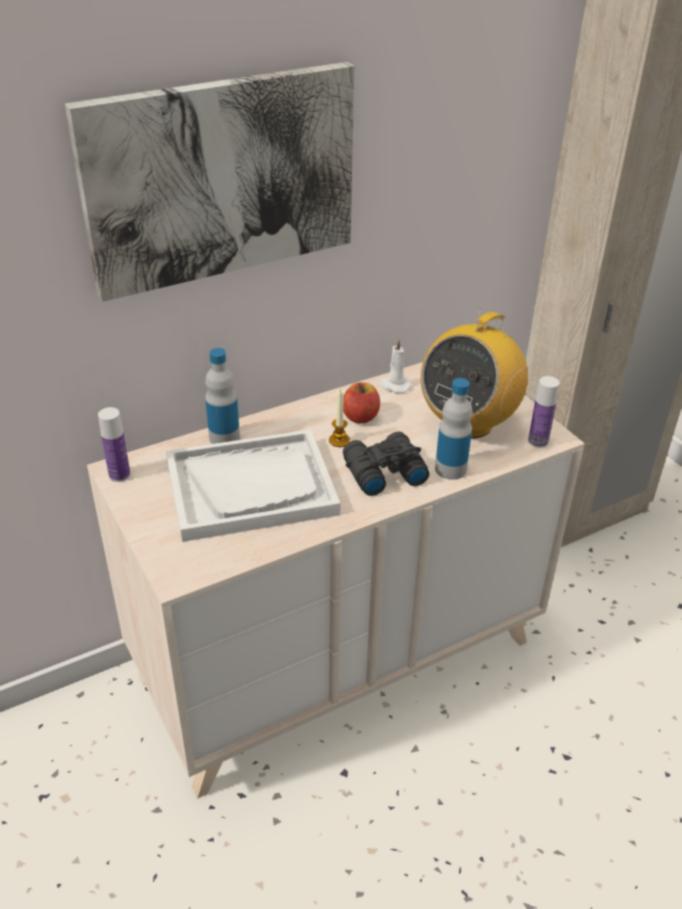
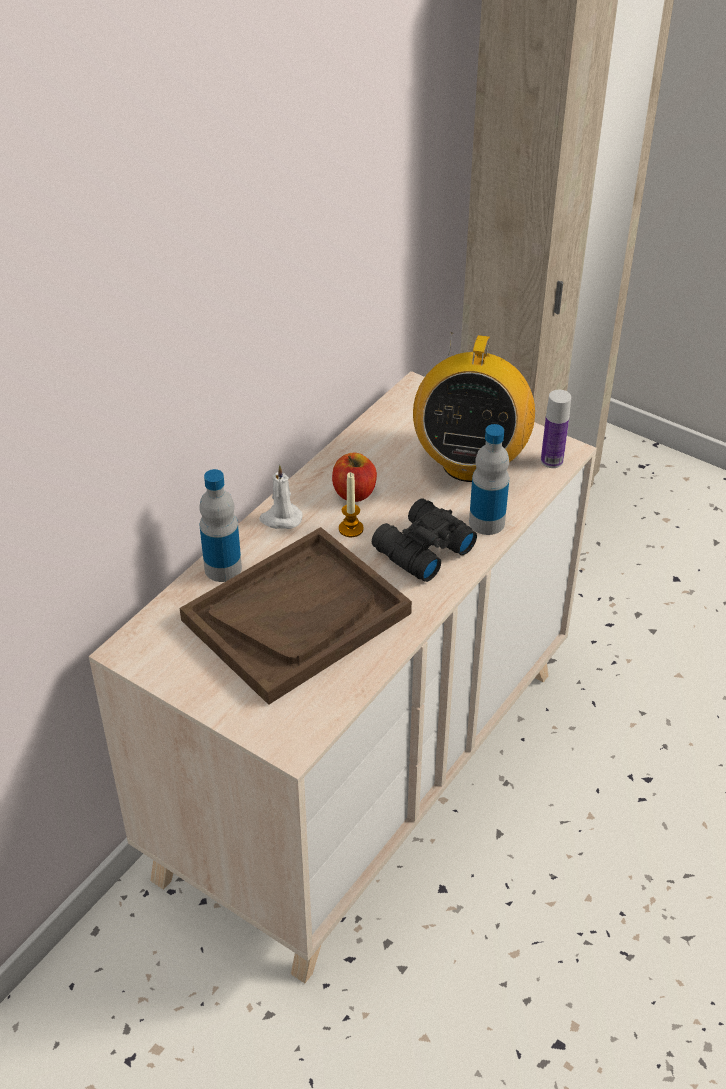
camera: 25 degrees left, 5 degrees up
picture [65,62,355,302] -> none
bottle [98,407,130,482] -> none
white tray [166,429,341,542] -> brown tray [180,527,412,705]
white candle [379,338,412,393] -> white candle moved to [259,465,303,529]

